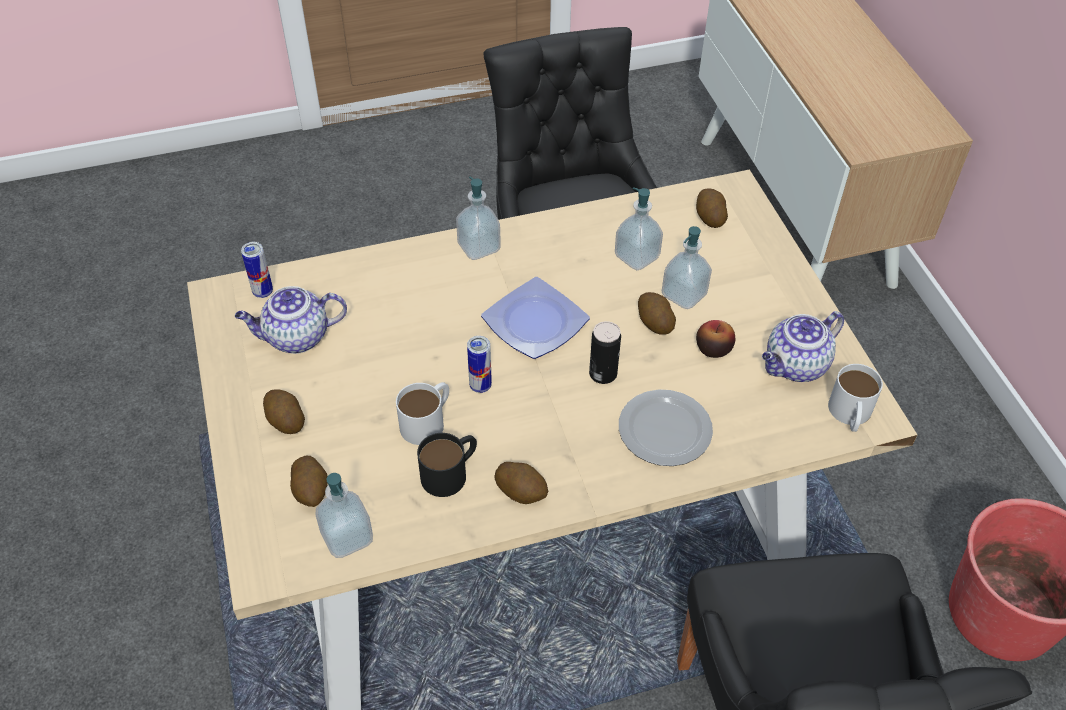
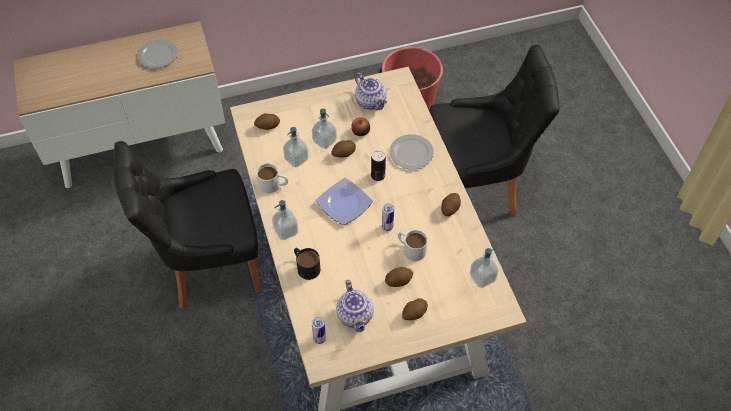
camera: 90 degrees left, 5 degrees up
potato [290,455,328,507] -> potato moved to [385,267,413,287]
black mug [417,433,477,497] -> black mug moved to [294,248,320,280]
white mug [828,364,883,432] -> white mug moved to [256,163,288,193]
none -> plate [138,39,178,68]

